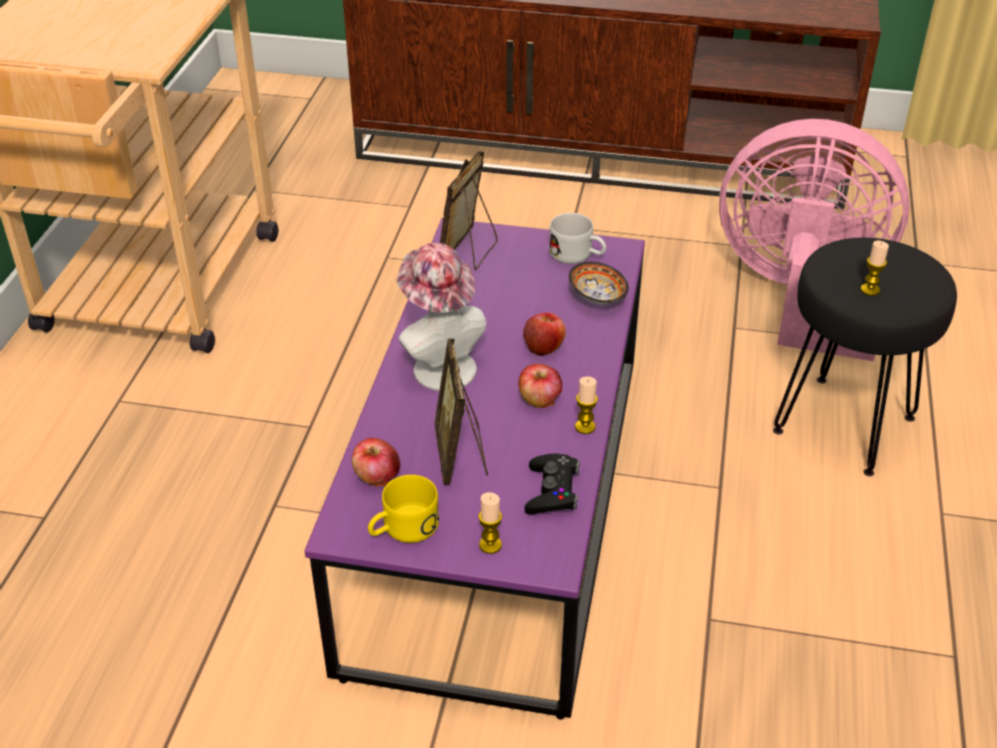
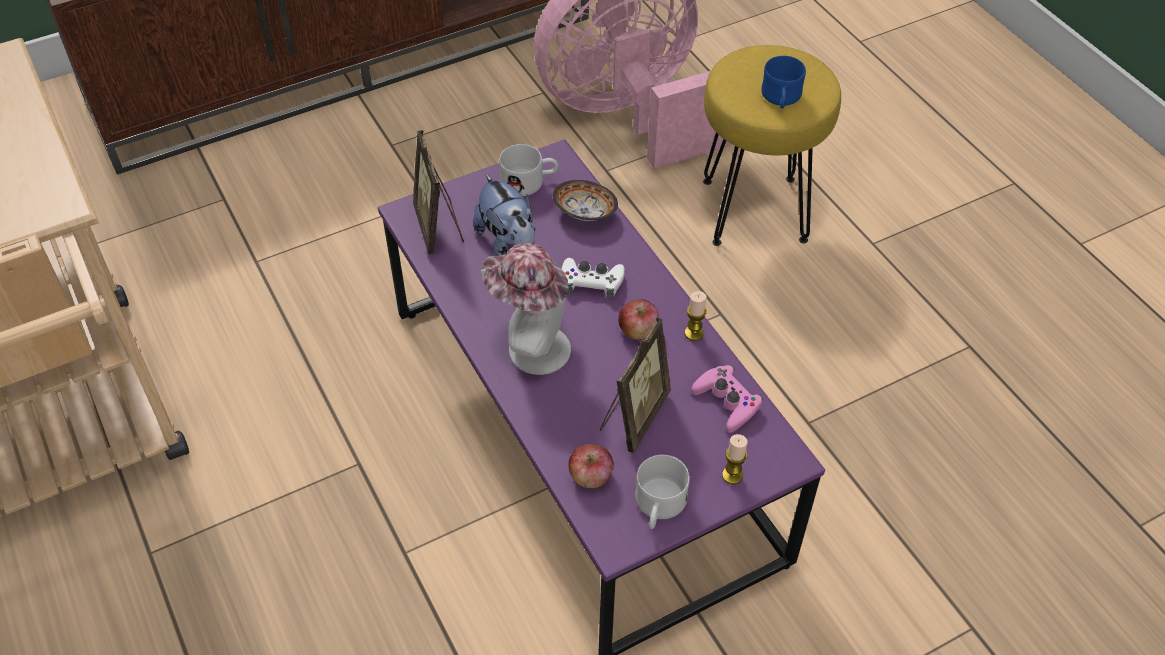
camera: 40 degrees left, 10 degrees up
yellow mug [368,475,439,543] -> white mug [635,455,690,529]
picture frame [434,338,488,485] -> picture frame turned 105 degrees counterclockwise [600,318,671,453]
apple [523,312,566,356] -> white game controller [562,258,625,299]
black game controller [525,454,580,514] -> pink game controller [691,365,763,433]
black stool [773,238,957,476] -> yellow stool [703,45,841,246]
candle [861,241,889,296] -> blue mug [761,56,806,109]
none -> plush toy [473,173,535,256]

